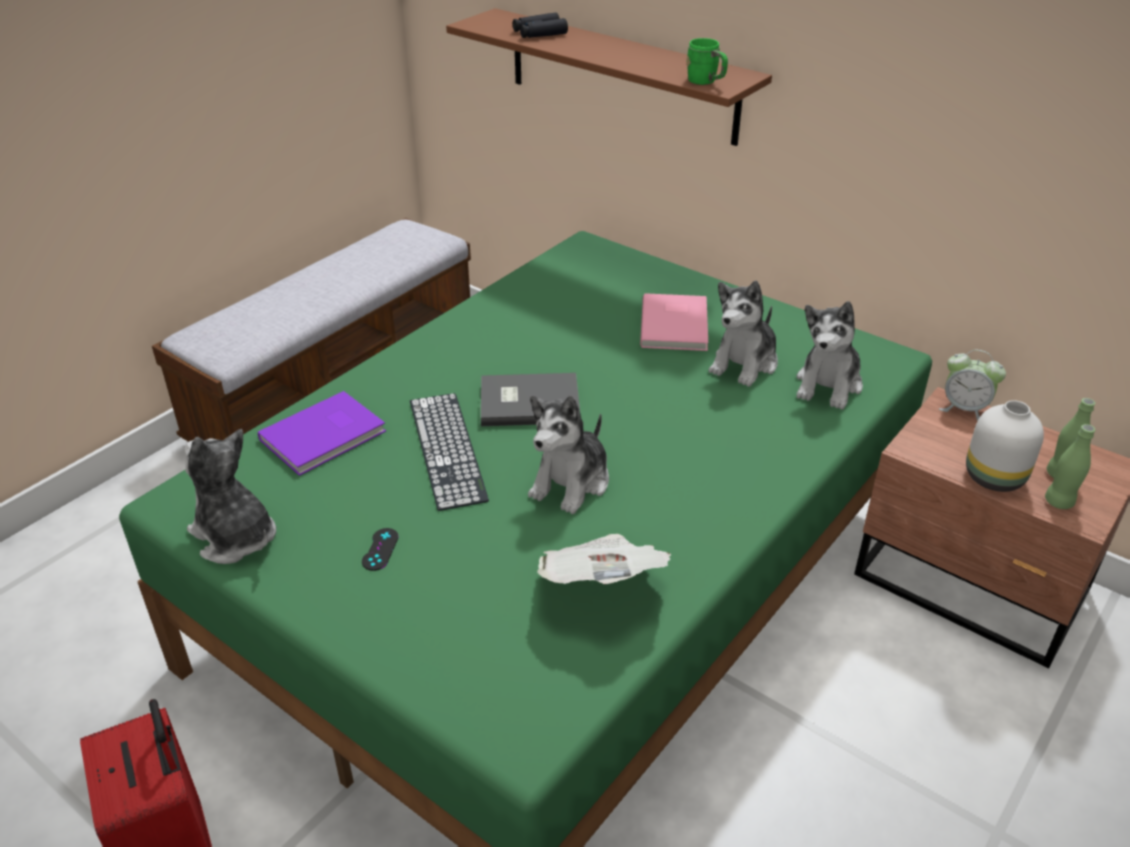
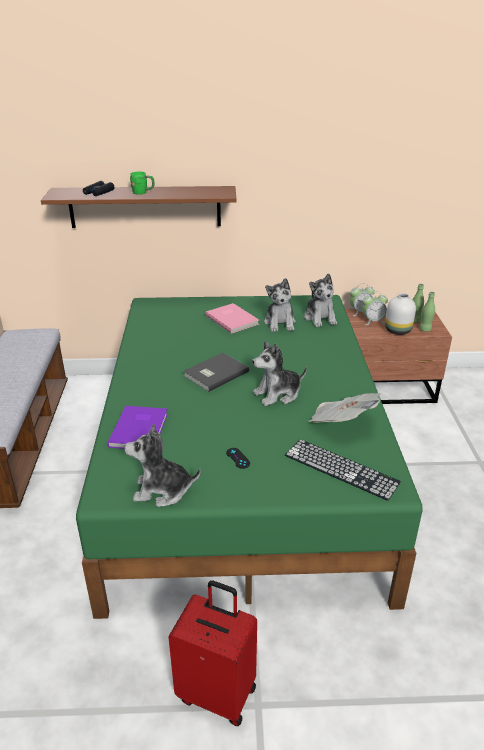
camera: 40 degrees left, 5 degrees down
keyboard [410,393,489,511] -> keyboard moved to [285,439,401,501]
plush toy [528,395,609,514] -> plush toy turned 75 degrees clockwise [252,341,307,406]
green mug [687,38,728,85] -> green mug moved to [130,172,154,195]
none -> alarm clock [362,292,388,325]

